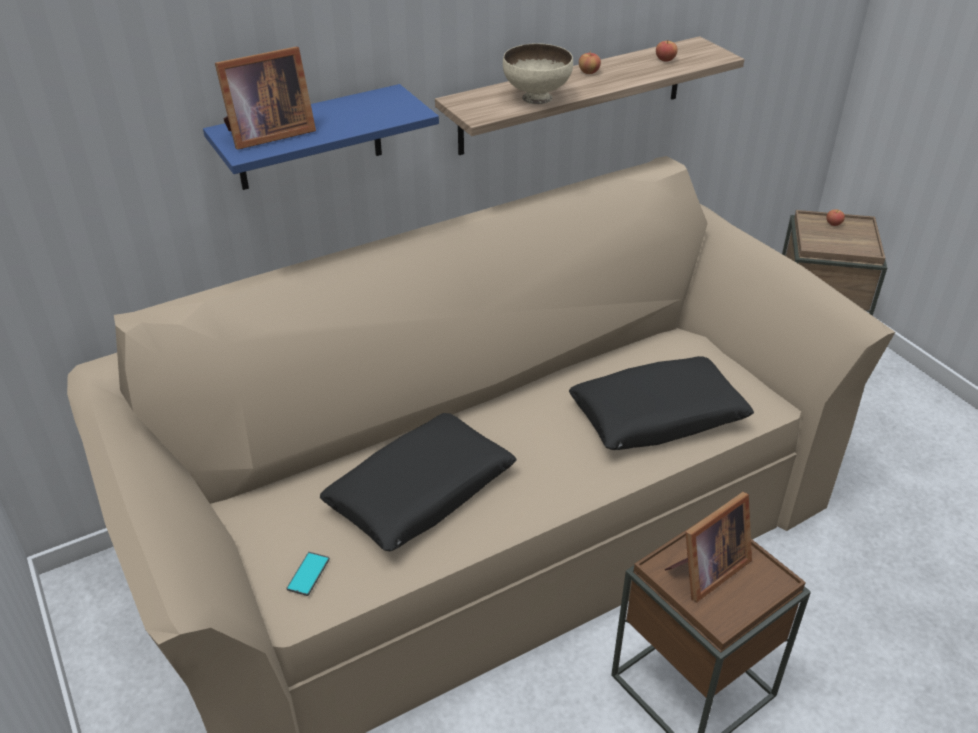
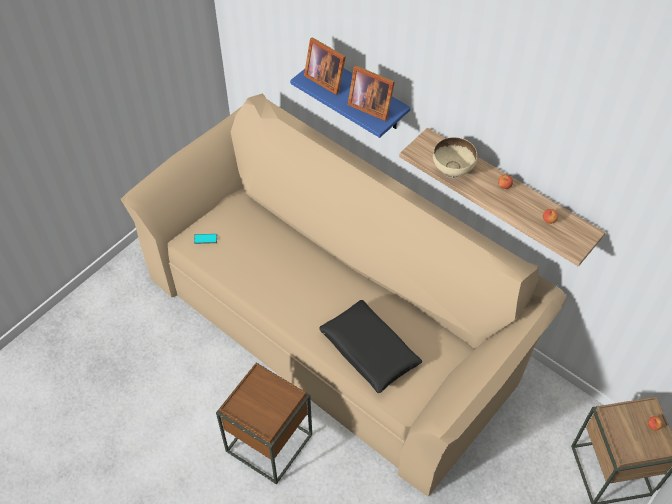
camera: 70 degrees right, 15 degrees up
black pillow [320,413,517,551] -> none
picture frame [665,492,752,603] -> picture frame moved to [348,65,395,121]

